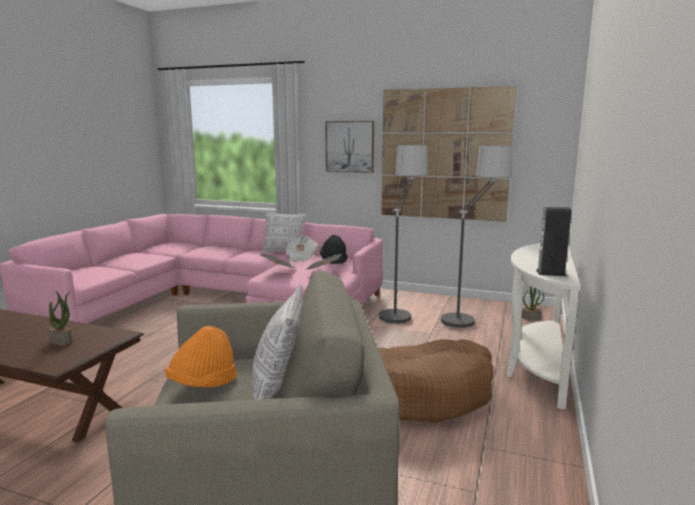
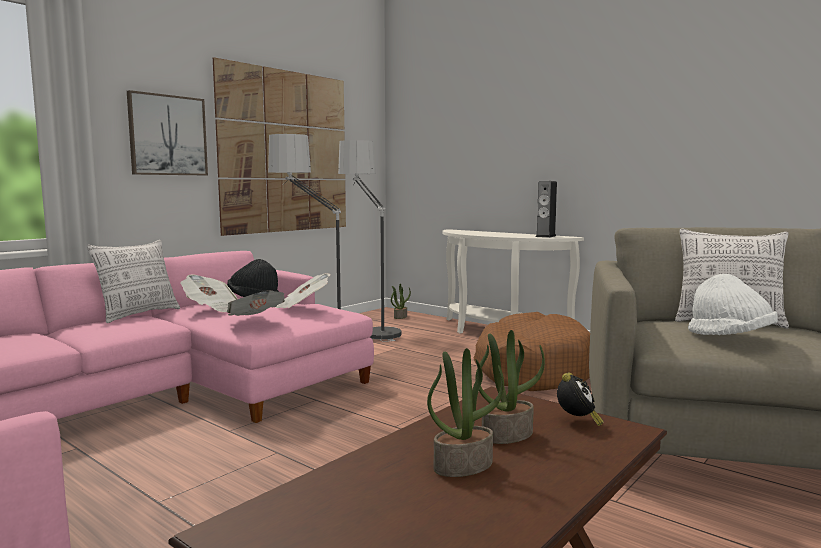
camera: 70 degrees left, 5 degrees down
orange hat [165,326,237,388] -> white hat [688,274,778,335]
none -> potted plant [427,348,504,477]
none -> alarm clock [557,373,604,426]

